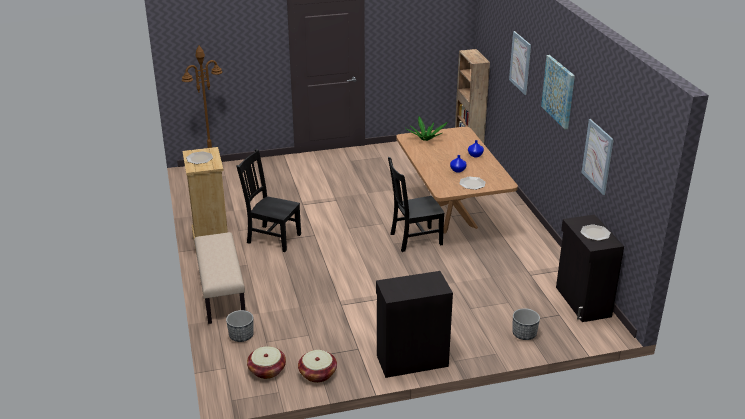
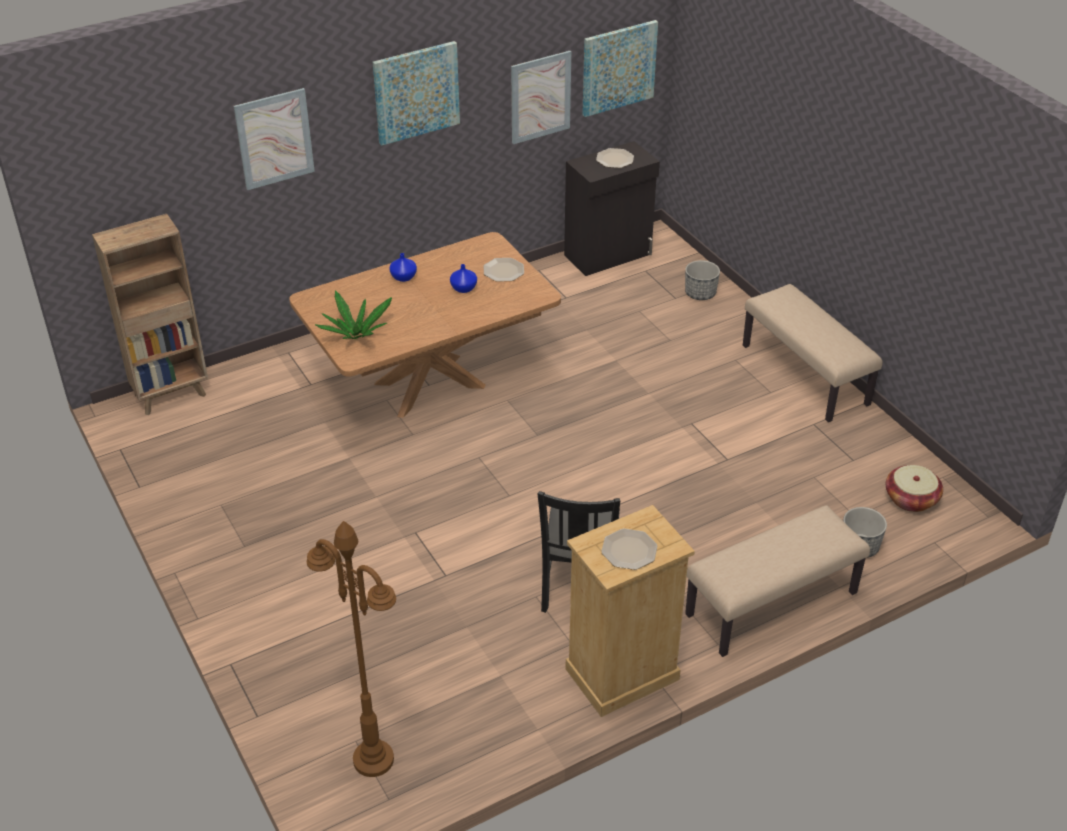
camera: 105 degrees left, 10 degrees up
basket [298,350,337,383] -> none
black cabinet [376,271,453,378] -> beige bench [743,284,883,422]
black chair [388,157,445,252] -> none
none -> picture [582,20,658,117]

